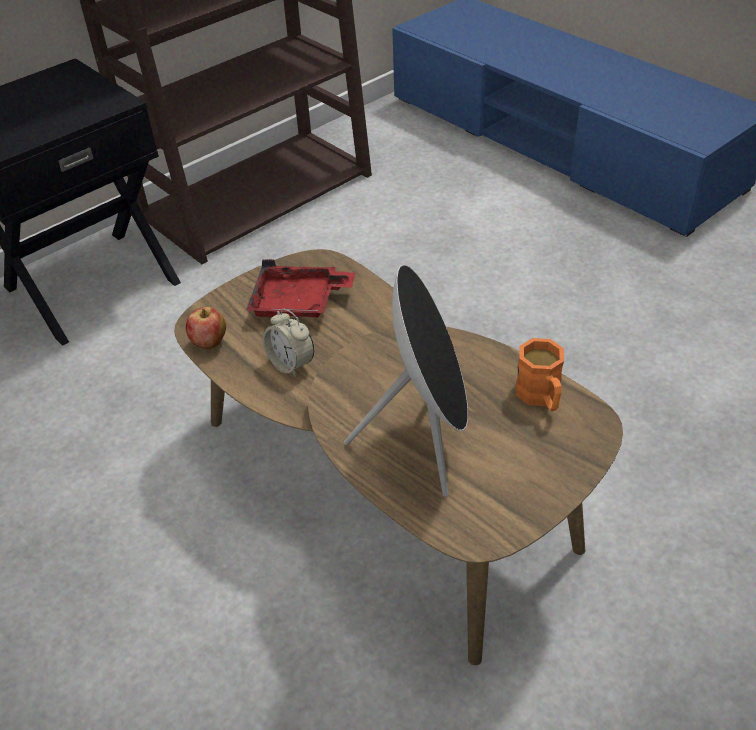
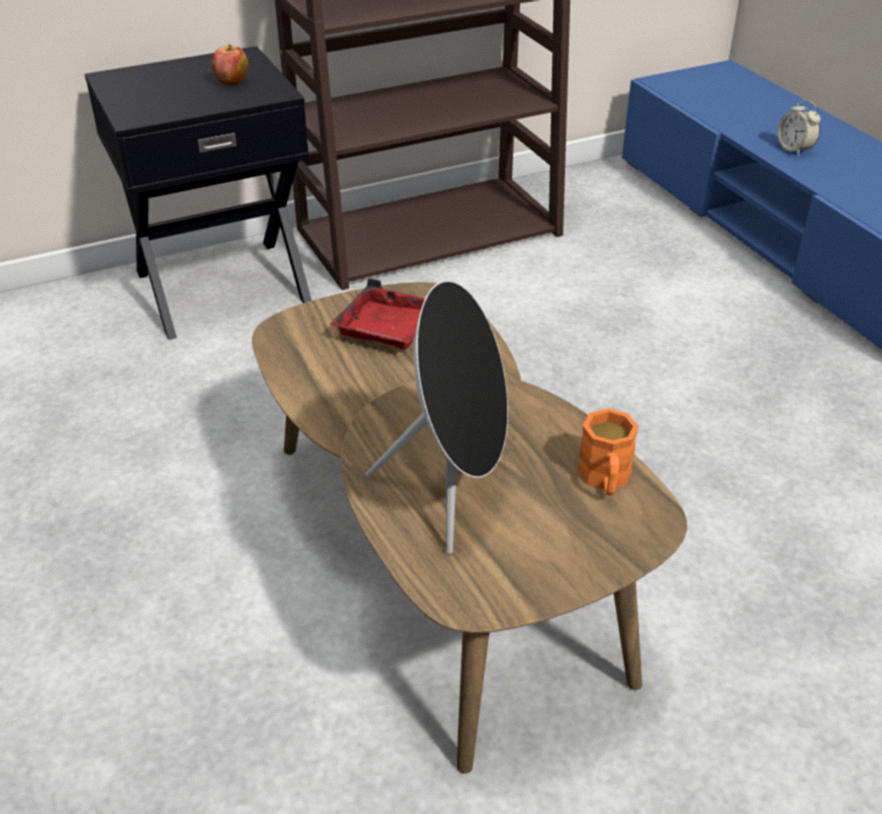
camera: 15 degrees right, 5 degrees down
apple [186,307,226,349] -> apple moved to [212,44,248,85]
alarm clock [263,308,314,377] -> alarm clock moved to [777,100,820,156]

